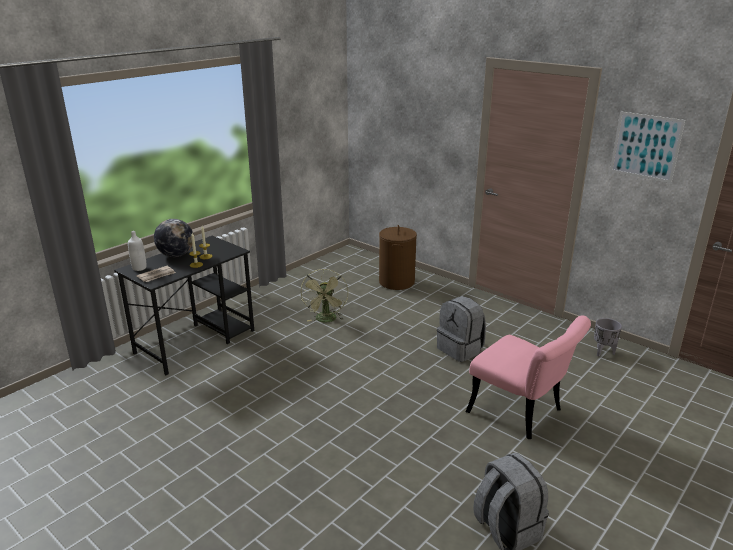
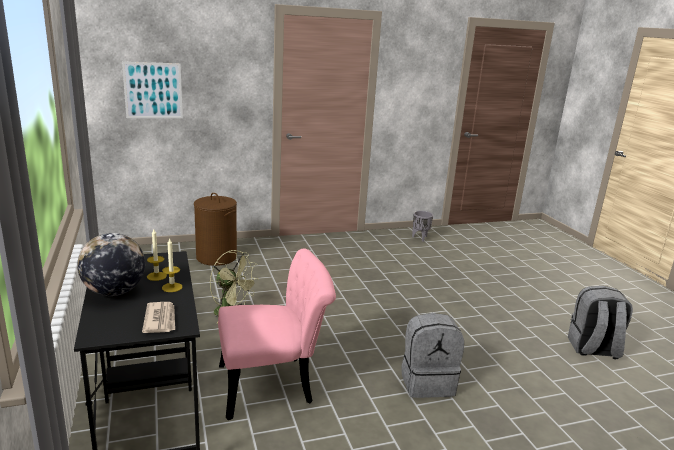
camera: 60 degrees left, 5 degrees down
white bottle [128,231,146,271] -> none
grey backpack [437,296,486,362] -> grey backpack moved to [401,313,464,398]
pink chair [466,316,591,439] -> pink chair moved to [218,249,336,420]
picture [610,111,685,183] -> picture moved to [122,62,183,118]

